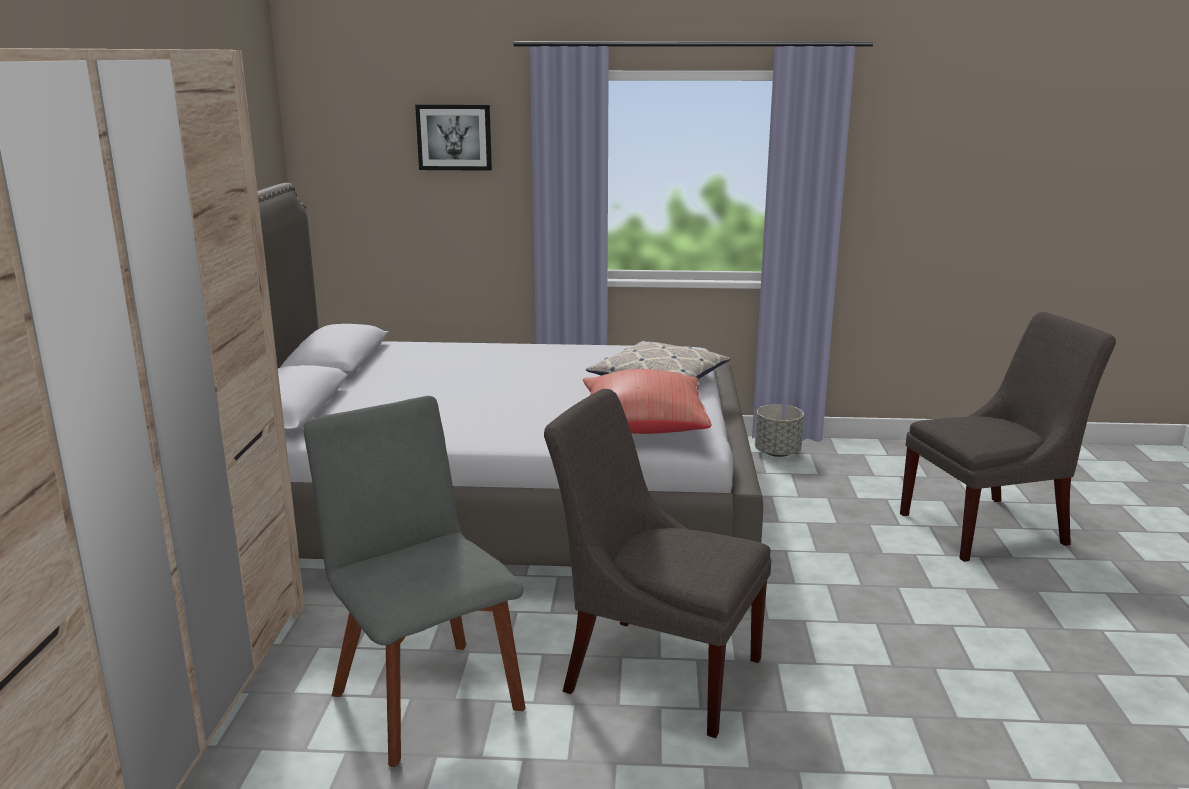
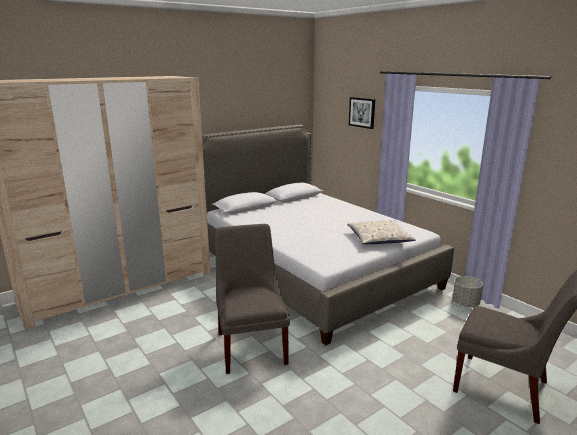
camera: 50 degrees right, 0 degrees up
grey chair [303,396,526,767] -> none
red pillow [583,369,712,434] -> none

